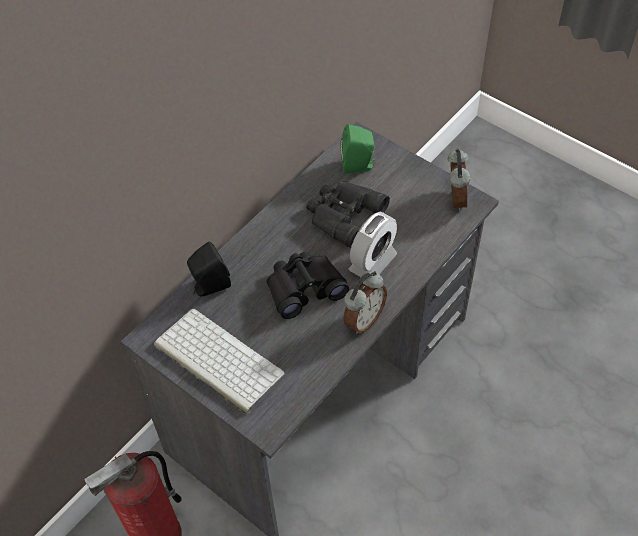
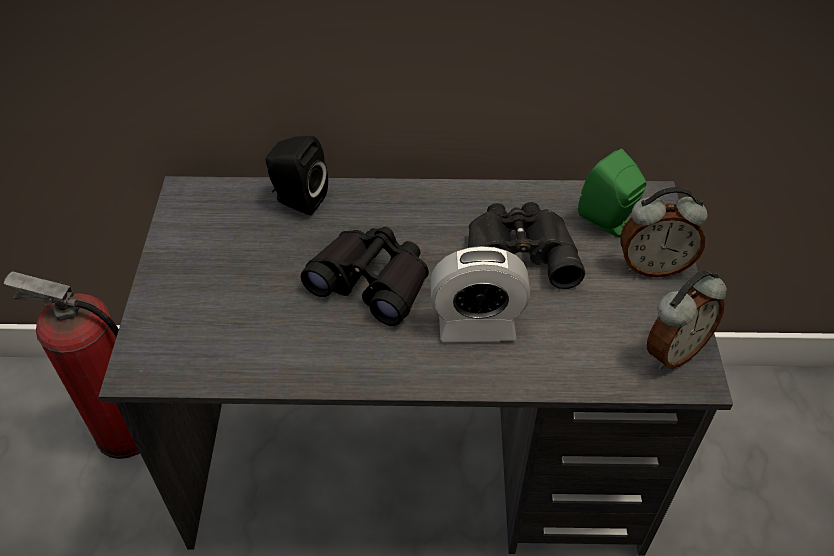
camera: 50 degrees right, 5 degrees down
keyboard [154,309,285,414] -> none
alarm clock [344,271,387,334] -> alarm clock moved to [620,187,707,278]

